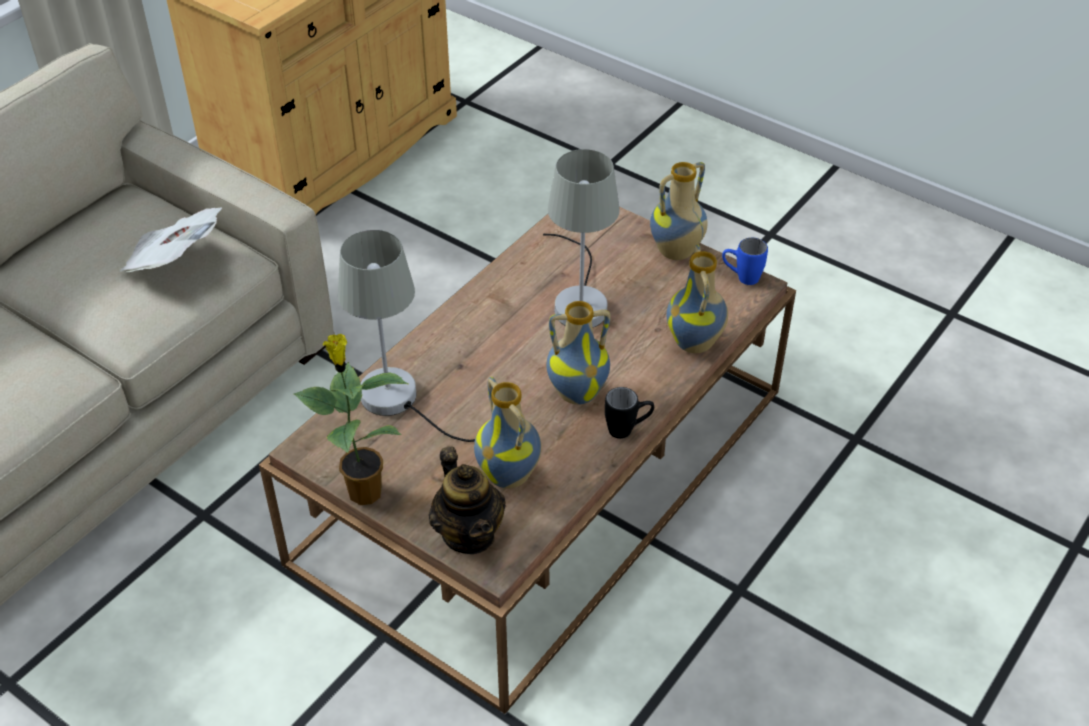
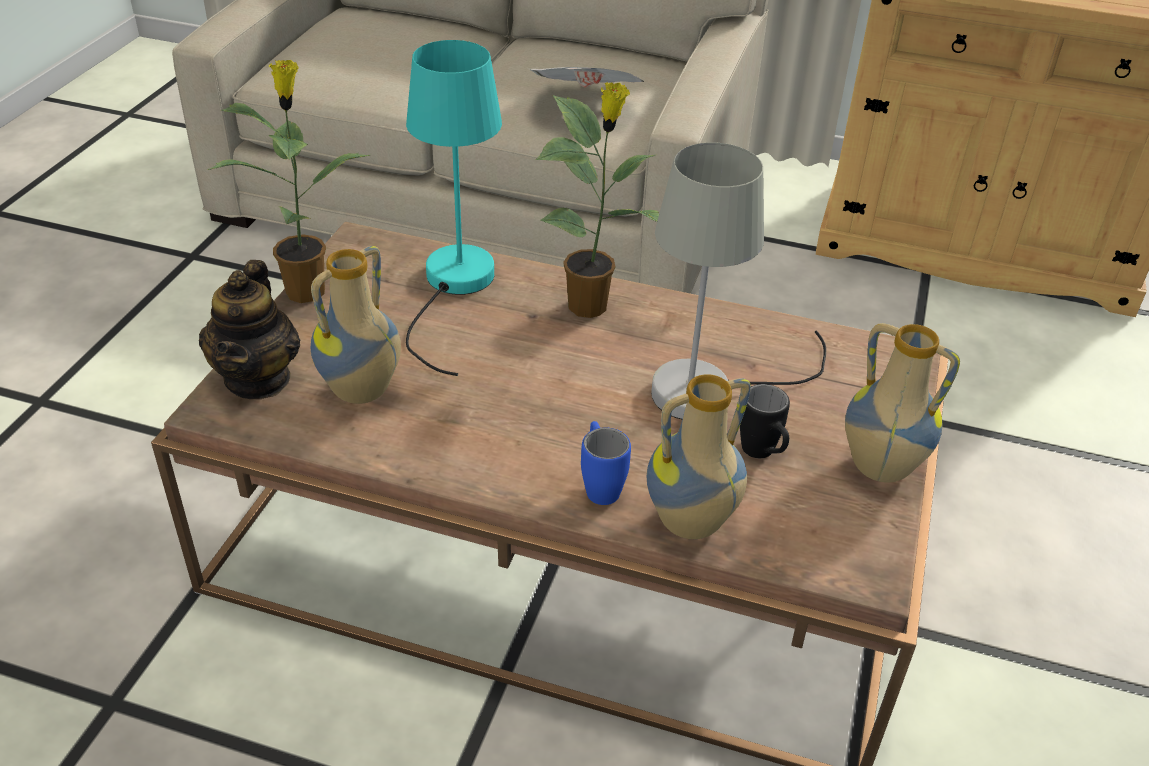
camera: 70 degrees right, 5 degrees down
grey table lamp [338,230,475,442] -> turquoise table lamp [406,40,502,376]
teapot [429,446,506,554] -> teapot turned 45 degrees counterclockwise [199,260,300,399]
vase [547,301,611,405] -> none
black mug [605,387,654,439] -> black mug moved to [740,384,790,458]
blue mug [722,238,768,285] -> blue mug moved to [581,421,631,505]
none -> potted plant [536,82,659,318]

